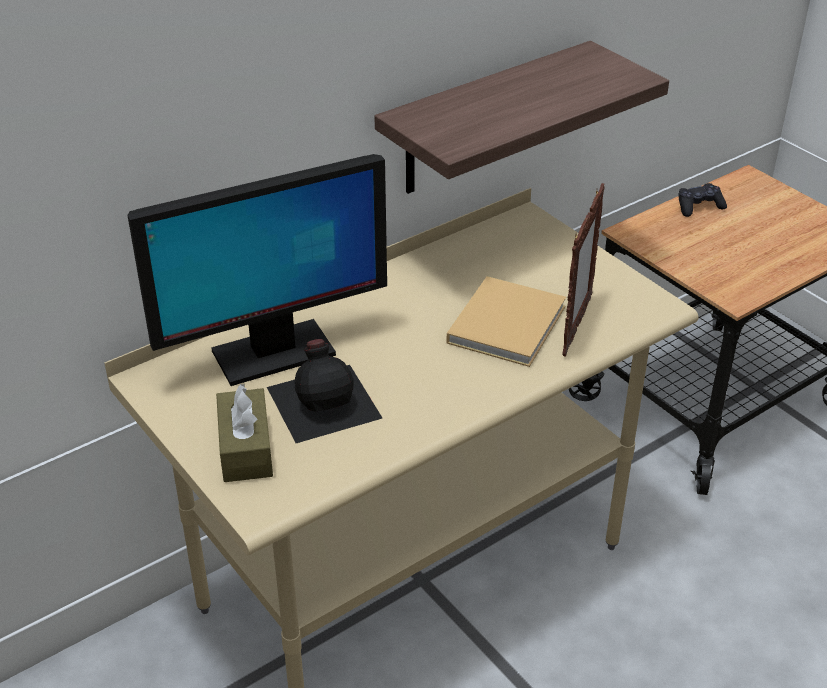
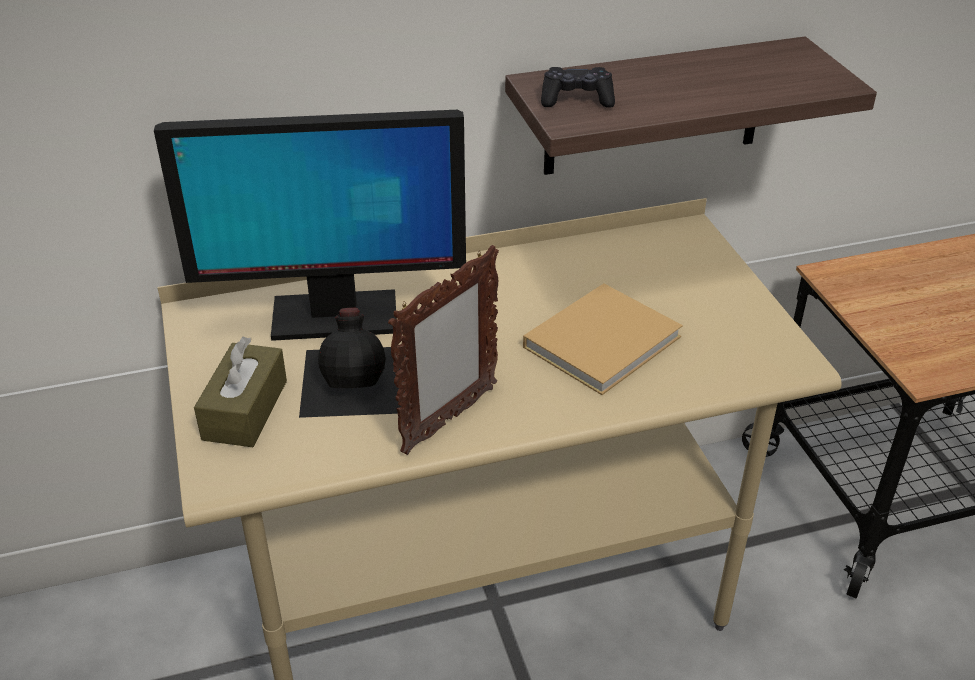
camera: 20 degrees right, 0 degrees up
picture frame [562,183,605,357] -> picture frame moved to [388,245,499,455]
black game controller [678,183,727,217] -> black game controller moved to [541,67,615,108]

